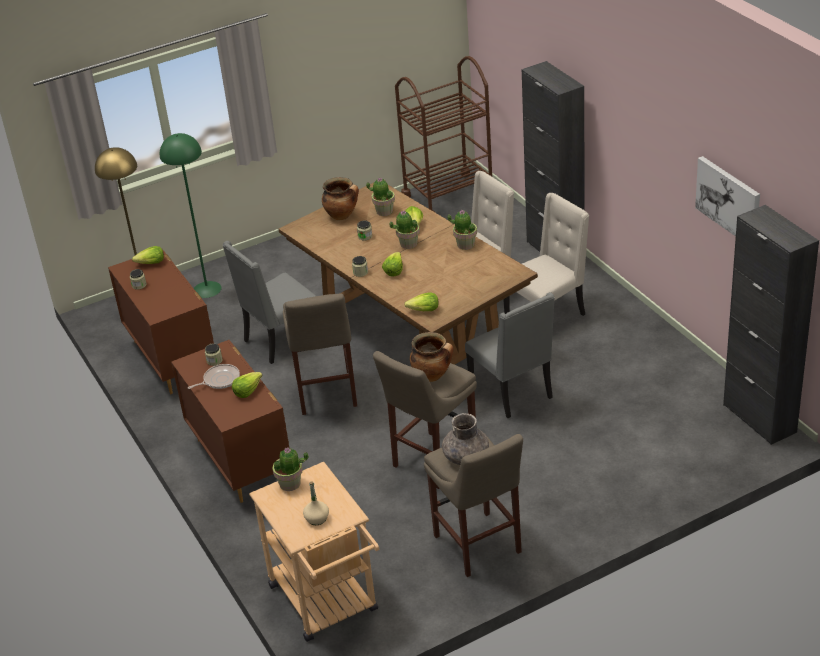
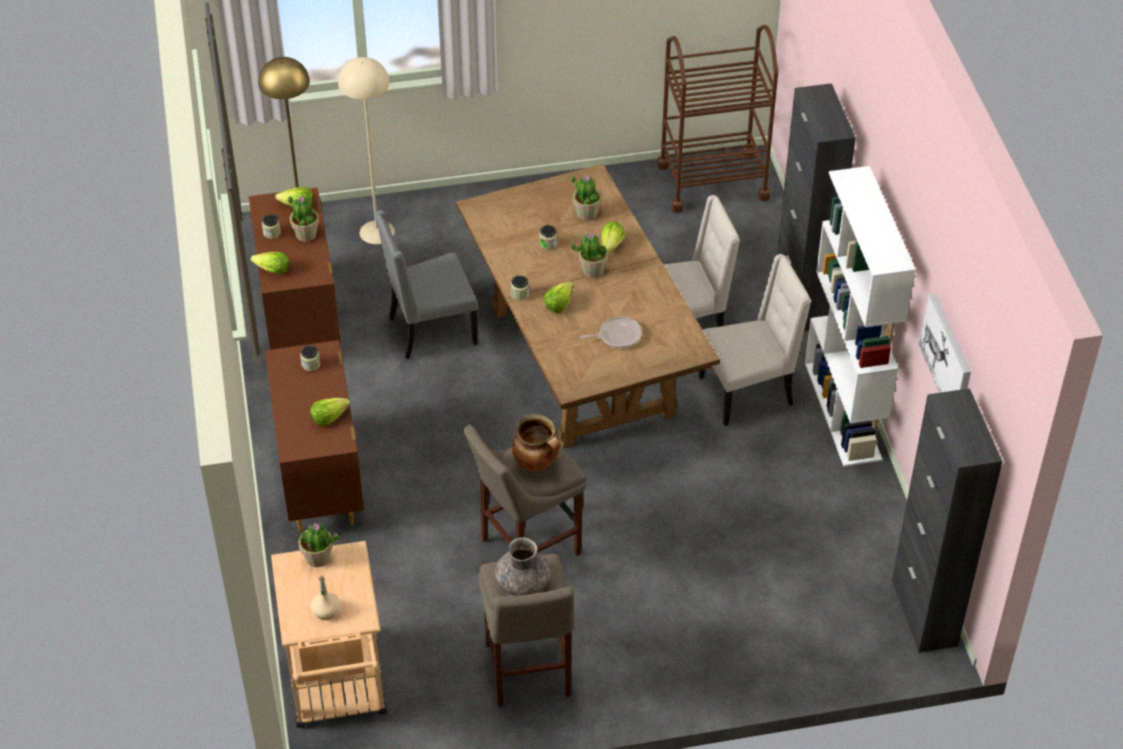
camera: 15 degrees right, 10 degrees up
green floor lamp [160,133,222,298] -> beige floor lamp [338,57,395,244]
frying pan [188,364,240,389] -> frying pan moved to [580,317,642,348]
beige stool [283,293,357,415] -> none
cooking pot [322,177,359,220] -> none
lettuce [404,292,439,311] -> lettuce moved to [250,252,290,274]
potted plant [448,210,477,250] -> potted plant moved to [288,196,319,242]
grey chair [465,292,555,418] -> none
none -> white bookcase [805,166,916,467]

